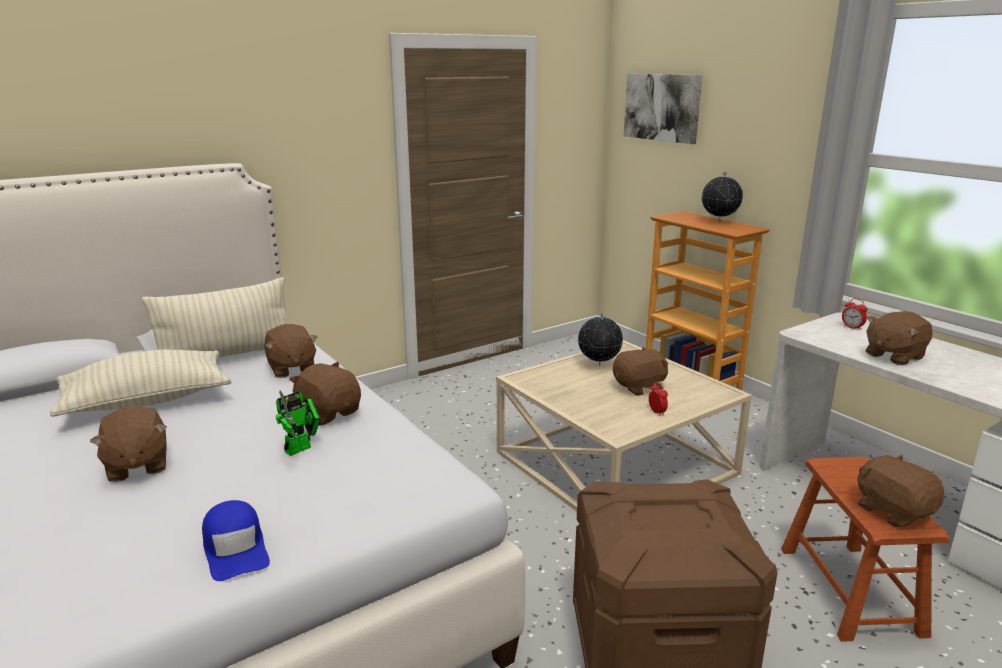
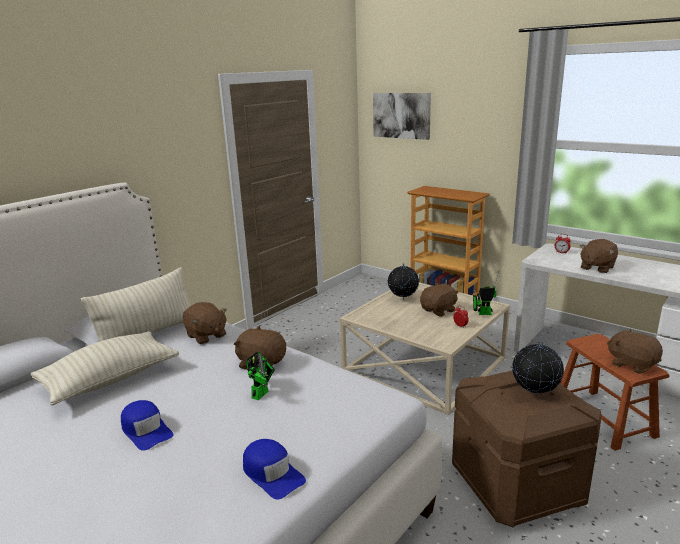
camera: 15 degrees left, 0 degrees up
brown plush toy [90,406,167,482] -> blue cap [121,400,174,451]
globe [702,172,743,222] -> globe moved to [512,341,564,395]
none -> toy robot [473,270,499,315]

